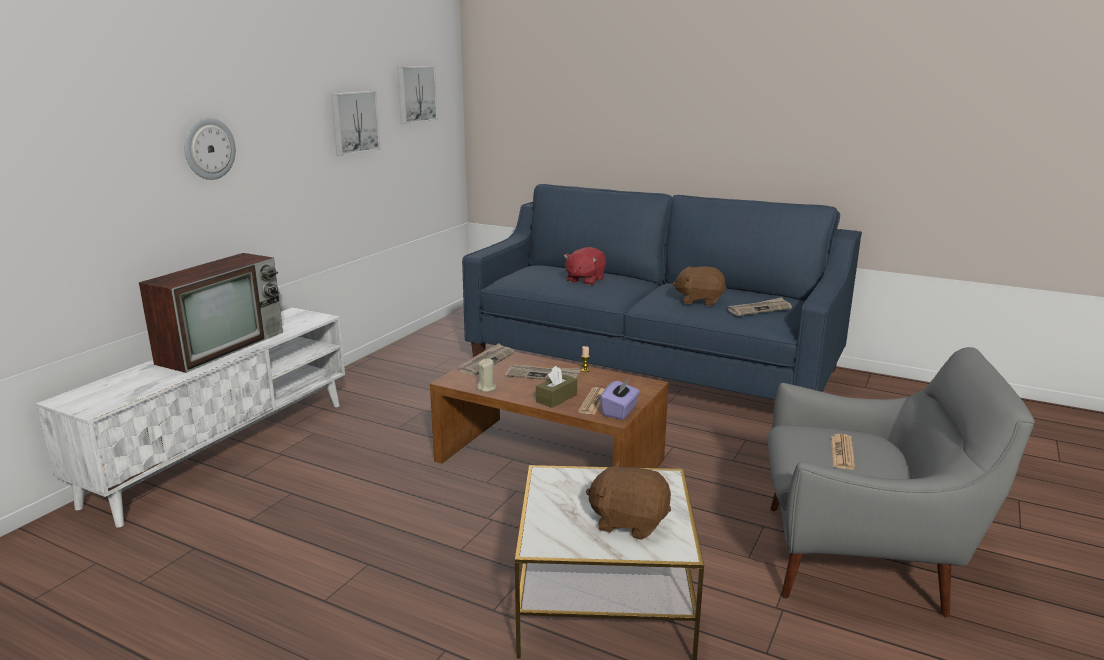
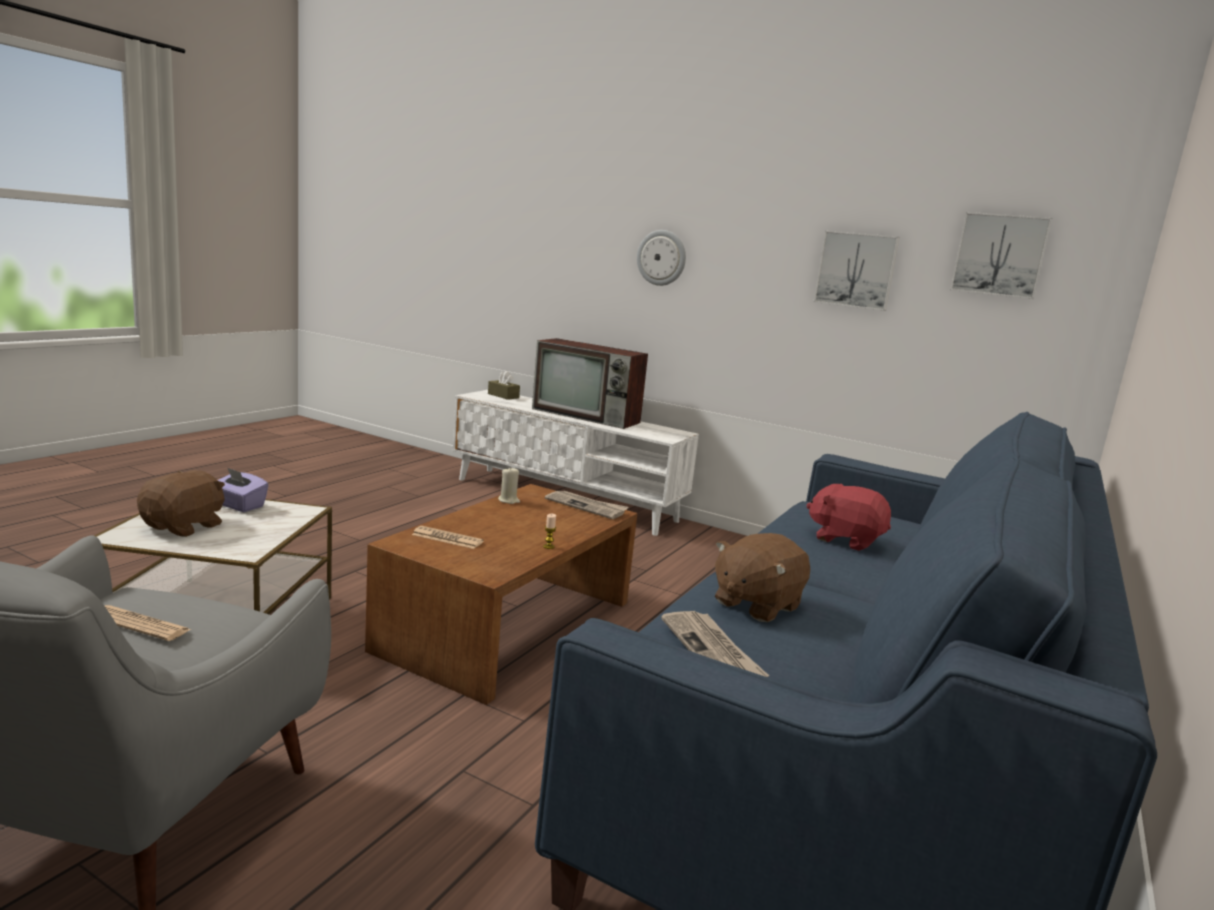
camera: 90 degrees right, 5 degrees down
newspaper [505,364,581,380] -> none
brown tissue box [536,366,577,408] -> brown tissue box moved to [488,371,520,400]
purple tissue box [600,379,640,420] -> purple tissue box moved to [218,467,269,512]
brown plush toy [673,266,727,306] -> brown plush toy turned 150 degrees counterclockwise [715,533,810,622]

